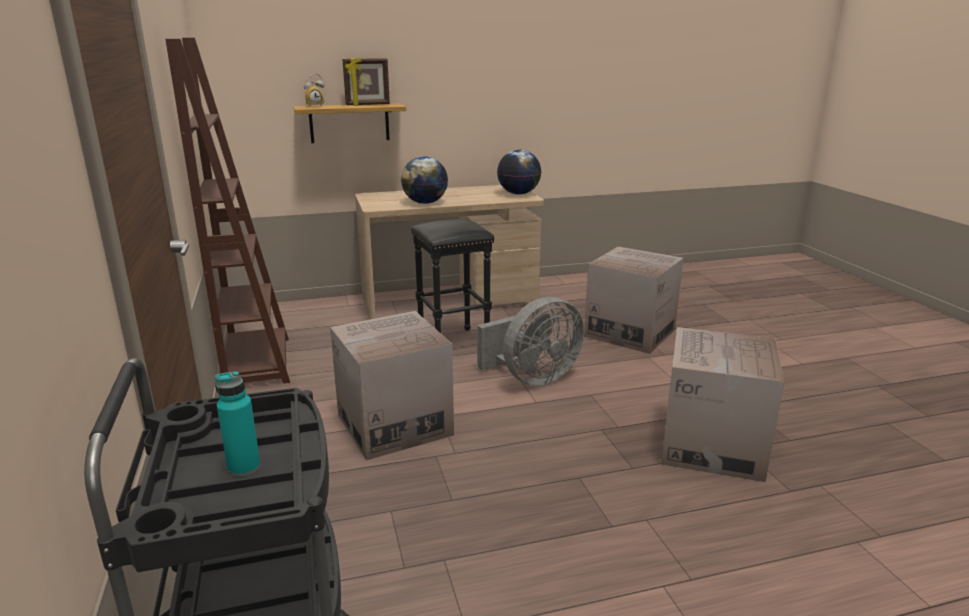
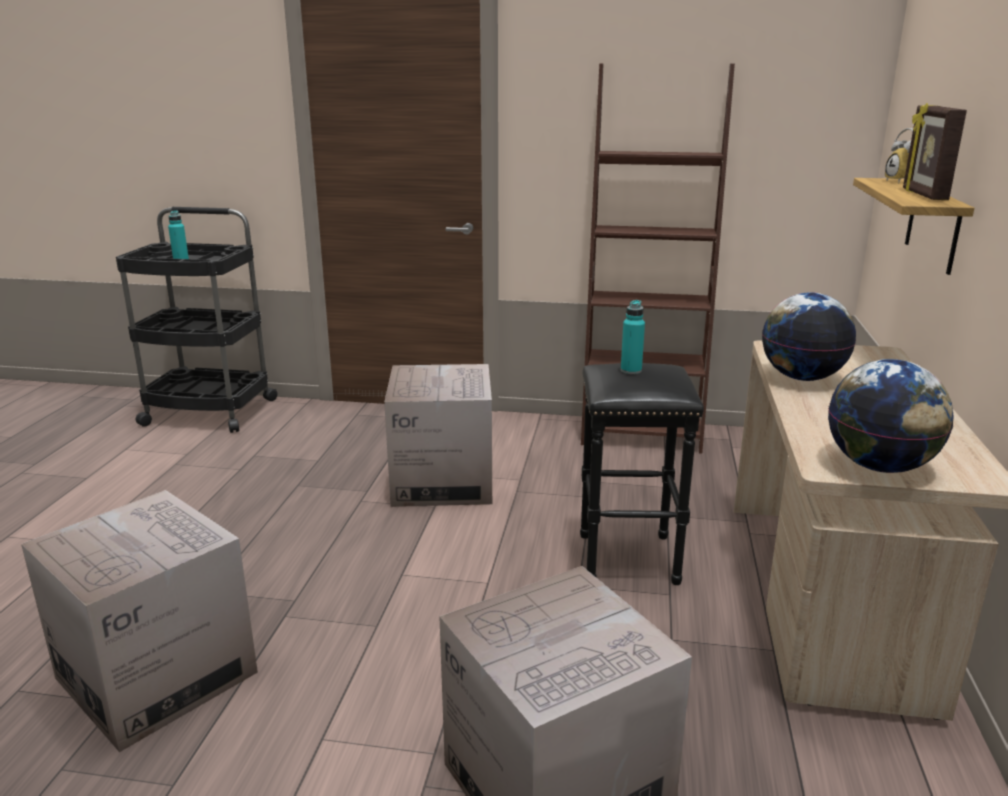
camera: 115 degrees right, 0 degrees up
grey fan [477,297,584,386] -> none
none -> turquoise bottle [621,300,645,374]

